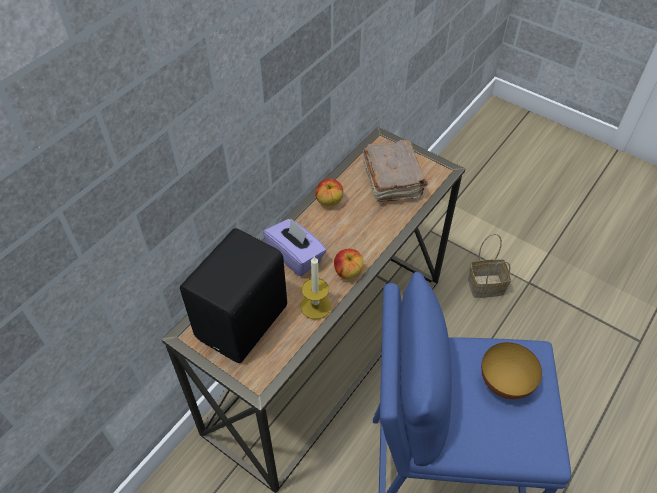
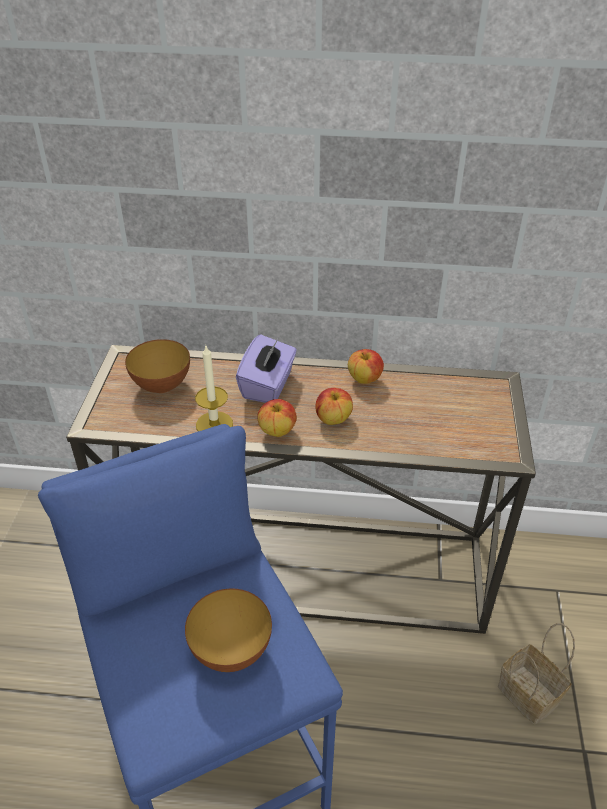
camera: 60 degrees right, 10 degrees down
black speaker [180,228,287,363] -> bowl [125,339,190,393]
brown book [362,139,428,202] -> none
none -> apple [315,388,353,425]

